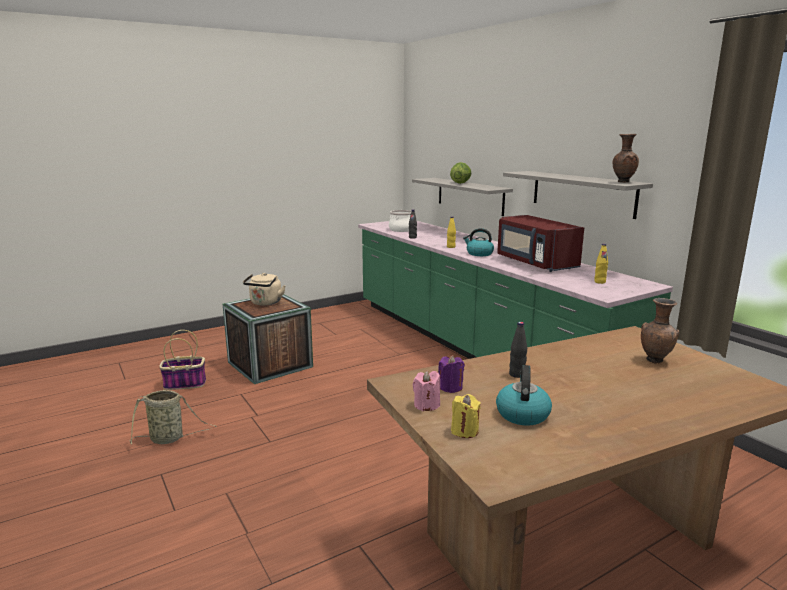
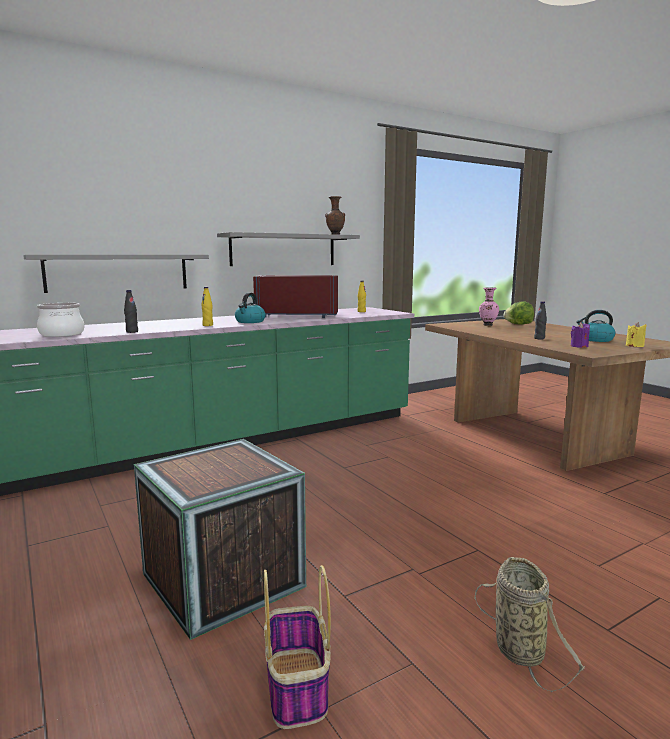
camera: 90 degrees left, 5 degrees down
beige kettle [243,273,286,306] -> none
pink candle [413,371,440,411] -> none
lettuce [450,162,471,184] -> lettuce moved to [503,301,534,325]
red microwave [497,215,584,272] -> red microwave turned 150 degrees counterclockwise [253,275,338,318]
brown vase [641,298,679,364] -> pink vase [479,287,499,326]

